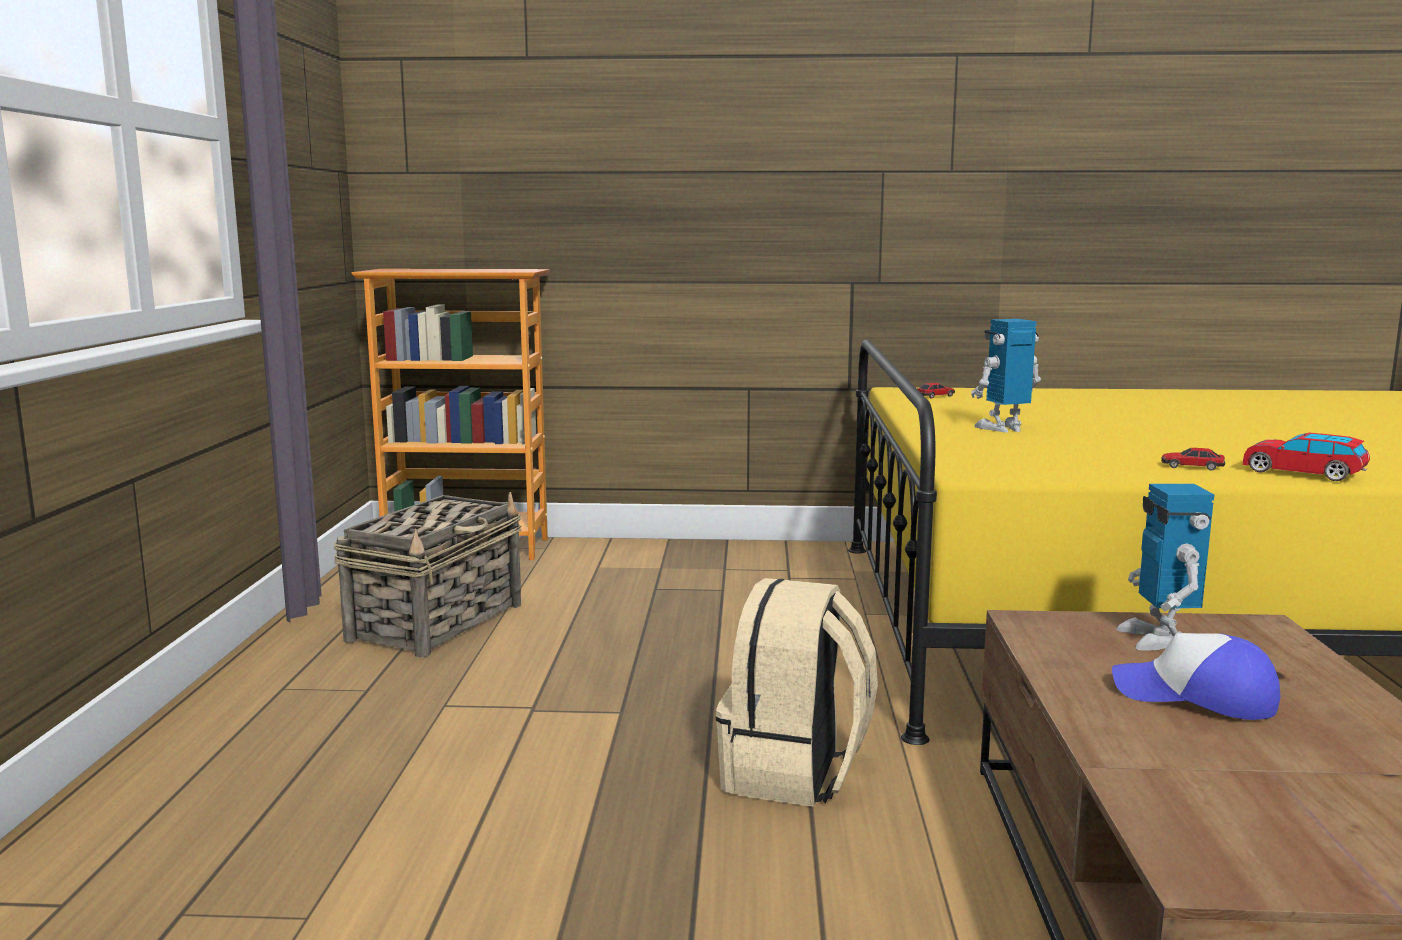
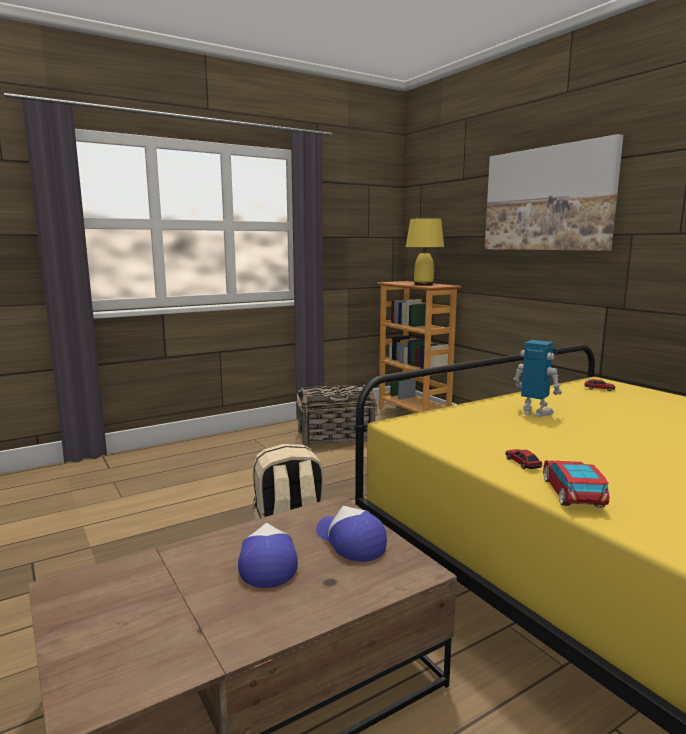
camera: 55 degrees right, 0 degrees up
toy robot [1116,484,1215,651] -> cap [316,506,387,562]
none -> yellow table lamp [406,218,444,286]
none -> picture [485,134,624,251]

